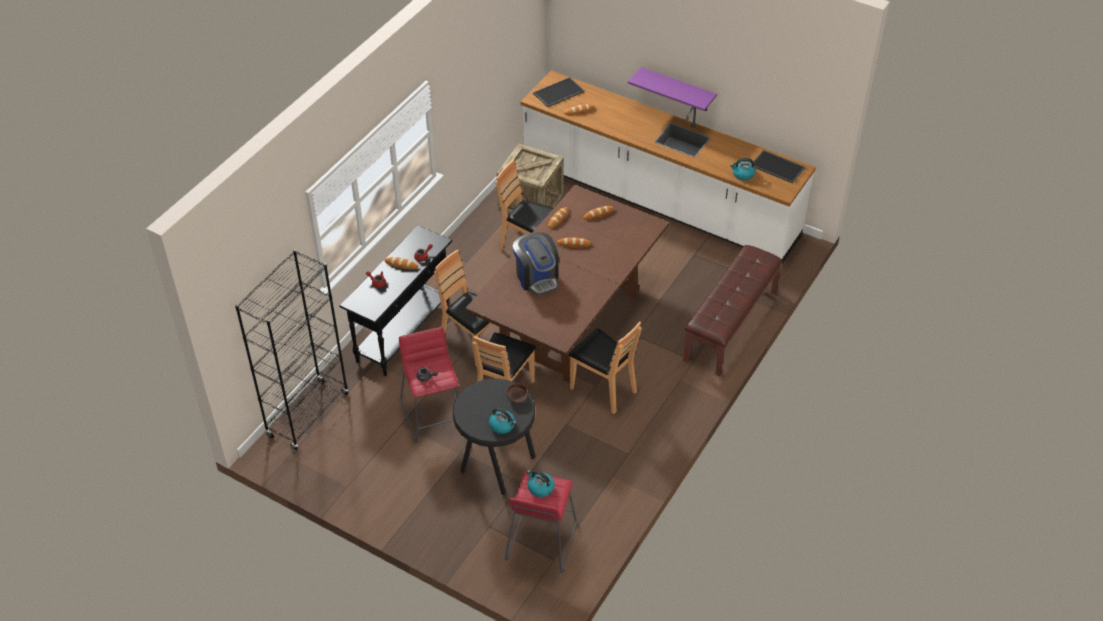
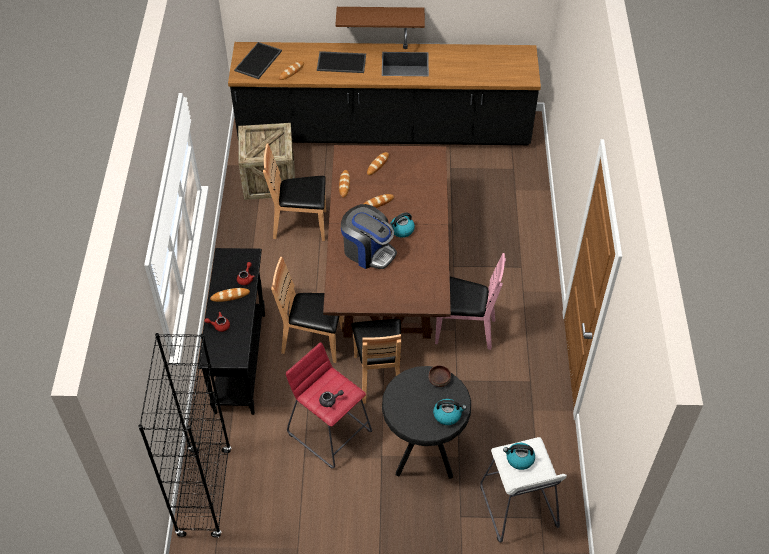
camera: 30 degrees left, 5 degrees up
red stool [505,471,577,573] -> white stool [480,437,567,543]
white counter [520,70,816,263] -> black counter [228,28,541,145]
brown chair [569,321,642,414] -> pink chair [435,253,506,350]
purple shelf [628,67,717,111] -> brown shelf [335,7,425,28]
brown bench [683,245,783,376] -> none
kettle [730,158,755,181] -> kettle moved to [390,213,415,238]
tray [751,150,806,184] -> tray moved to [317,51,366,73]

